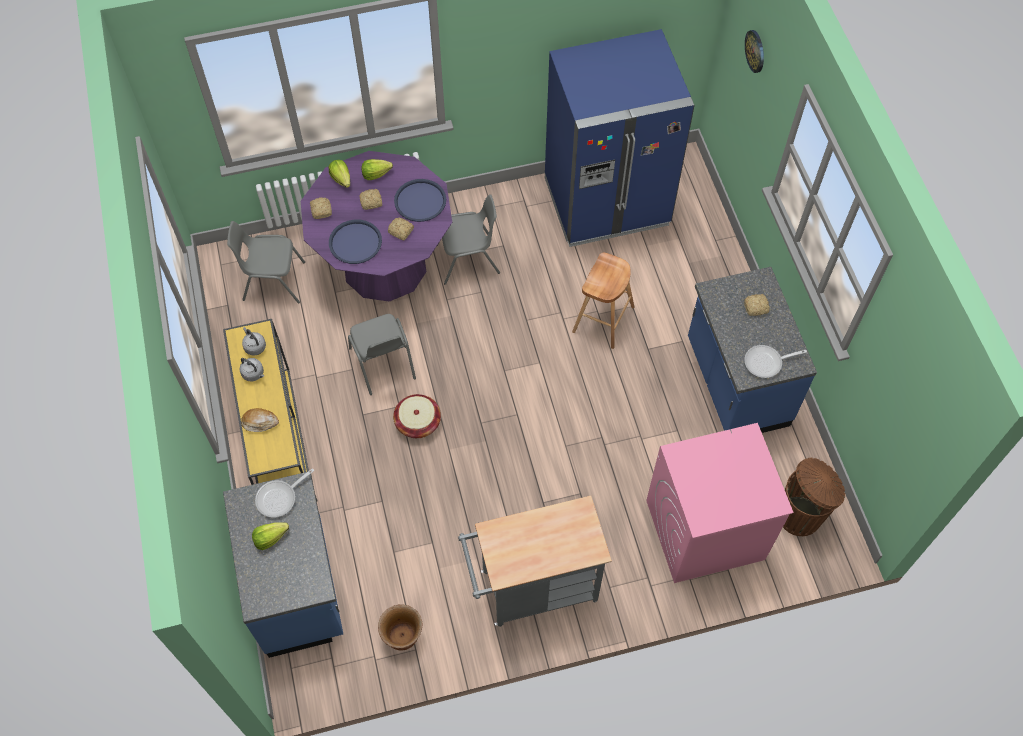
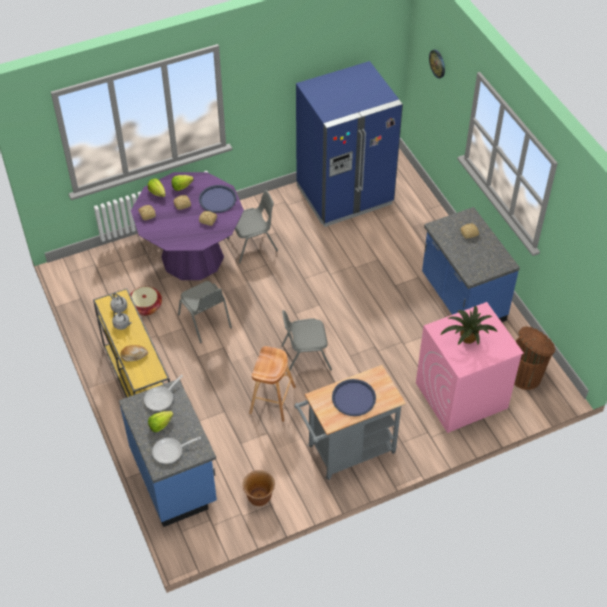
camera: 10 degrees left, 10 degrees down
grey chair [227,221,305,304] -> grey chair moved to [281,310,332,374]
blue tray [329,220,382,264] -> blue tray moved to [332,379,376,416]
basket [393,394,441,438] -> basket moved to [130,286,162,316]
brown stool [572,253,634,349] -> brown stool moved to [249,346,296,422]
frying pan [744,345,807,378] -> frying pan moved to [152,437,201,464]
none -> potted plant [441,306,498,345]

